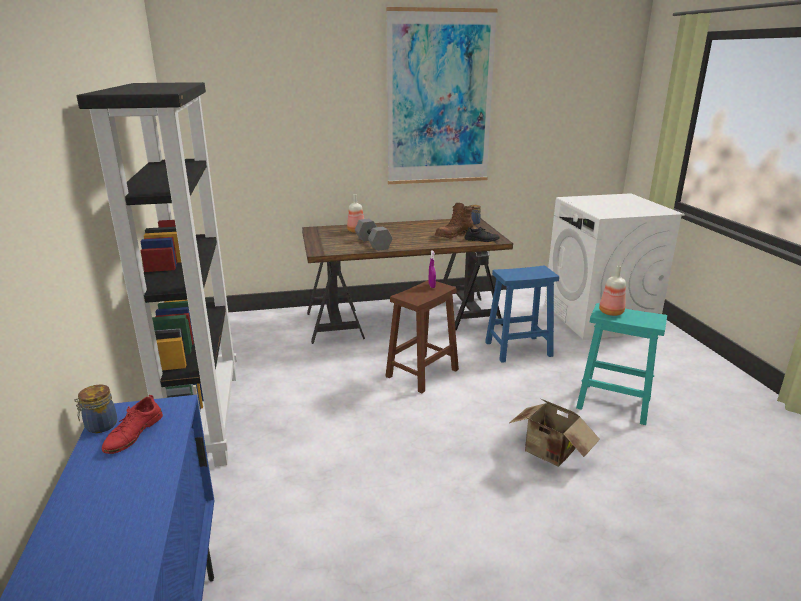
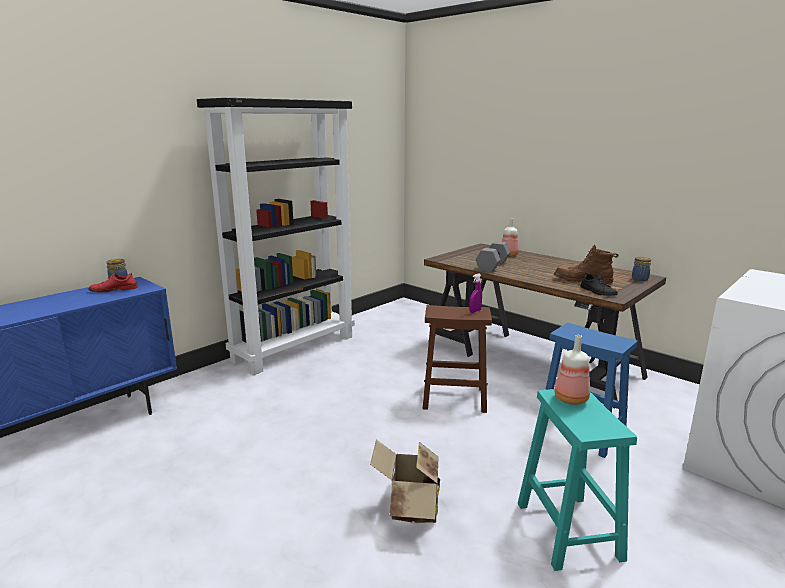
camera: 55 degrees right, 5 degrees down
picture [386,7,498,184] -> none

